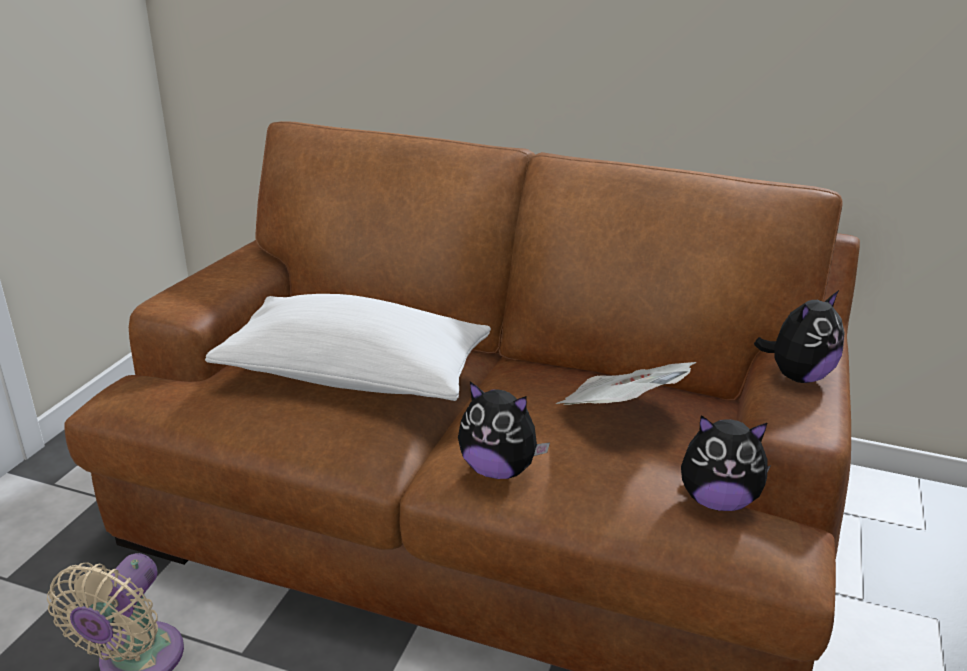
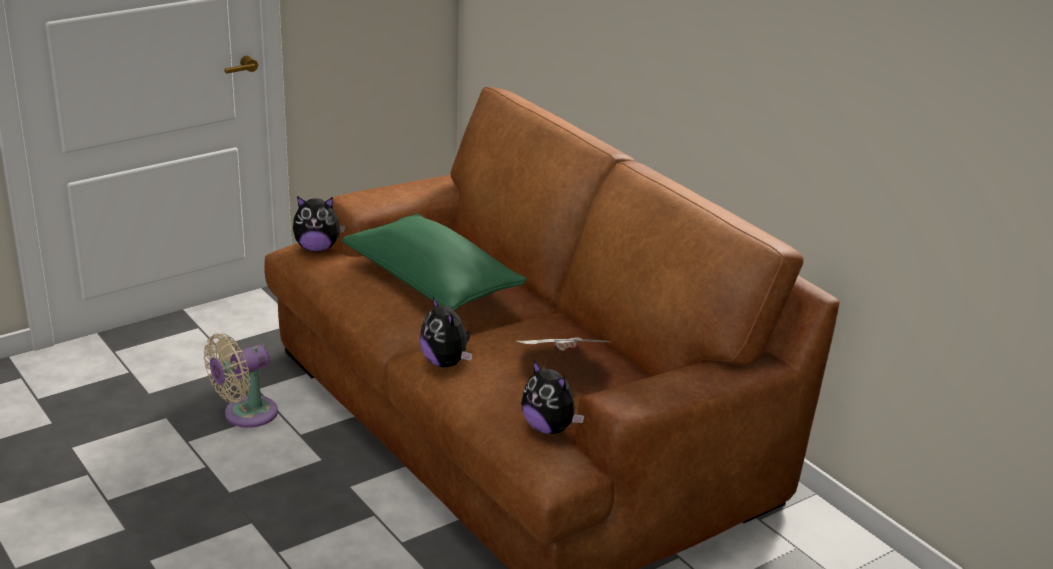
camera: 35 degrees right, 0 degrees up
white pillow [205,294,491,401] -> green pillow [342,214,527,311]
plush toy [754,290,844,383] -> plush toy moved to [293,196,345,252]

